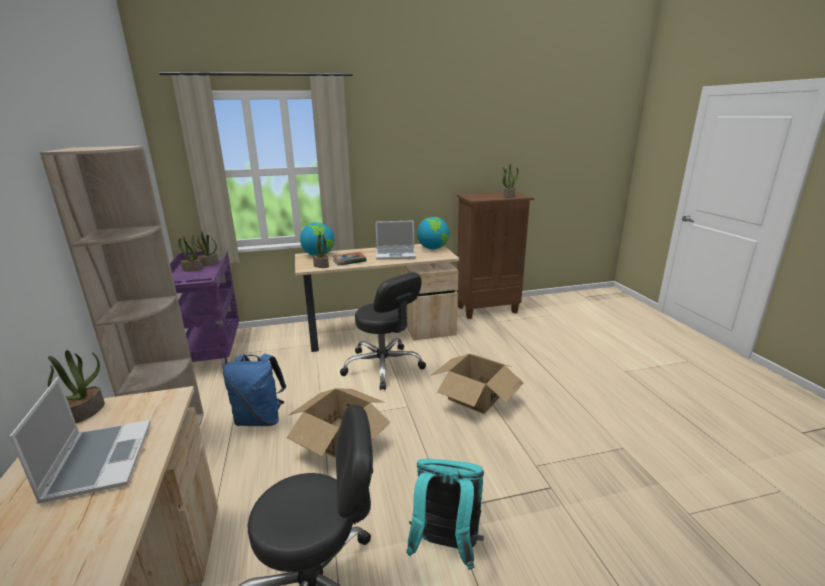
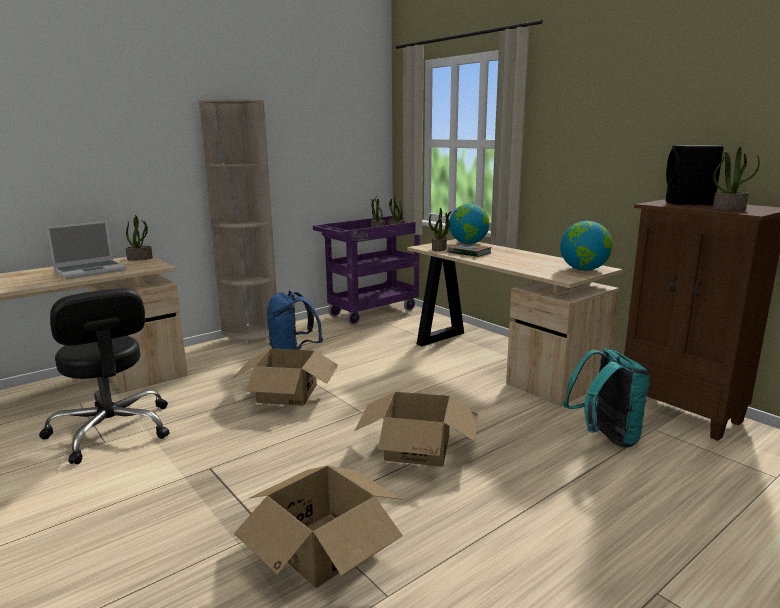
camera: 65 degrees right, 5 degrees down
black office chair [340,272,426,390] -> none
laptop [375,221,416,260] -> none
turquoise backpack [406,458,484,570] -> turquoise backpack moved to [563,348,650,448]
none -> cardboard box [234,466,403,588]
none -> black speaker [665,145,724,205]

